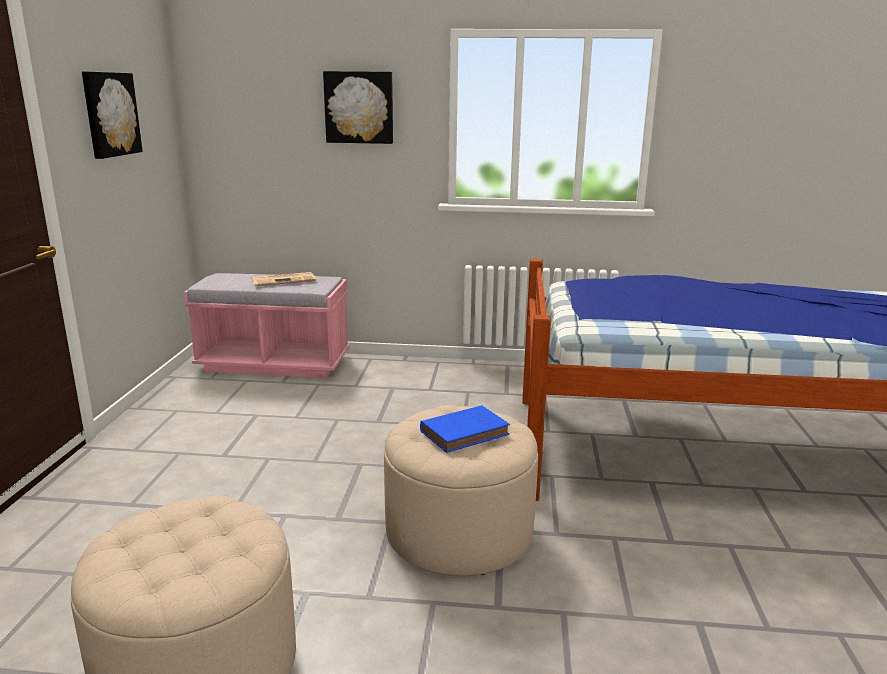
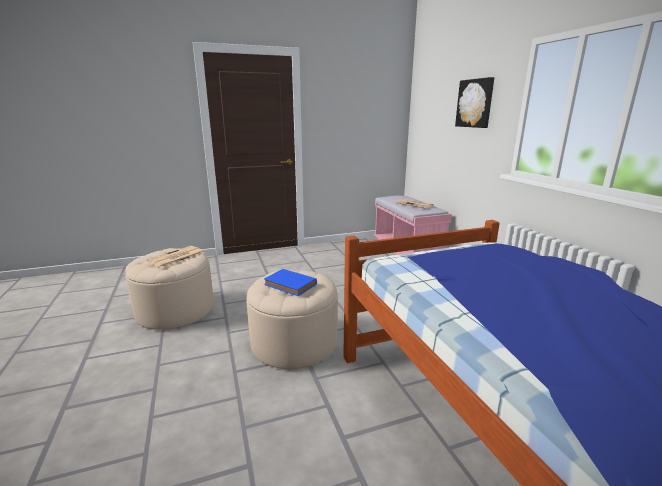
camera: 65 degrees right, 0 degrees up
picture [82,71,143,159] -> none
none -> newspaper [147,246,204,268]

